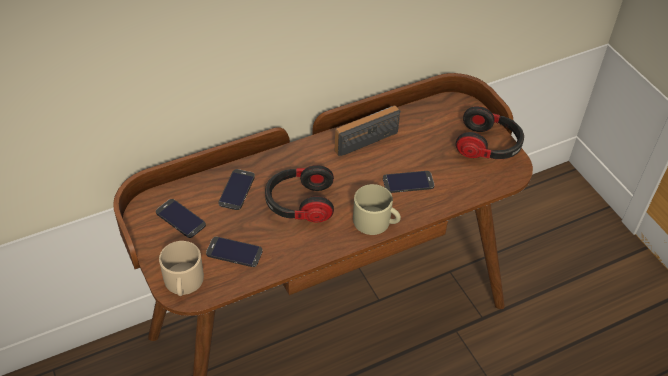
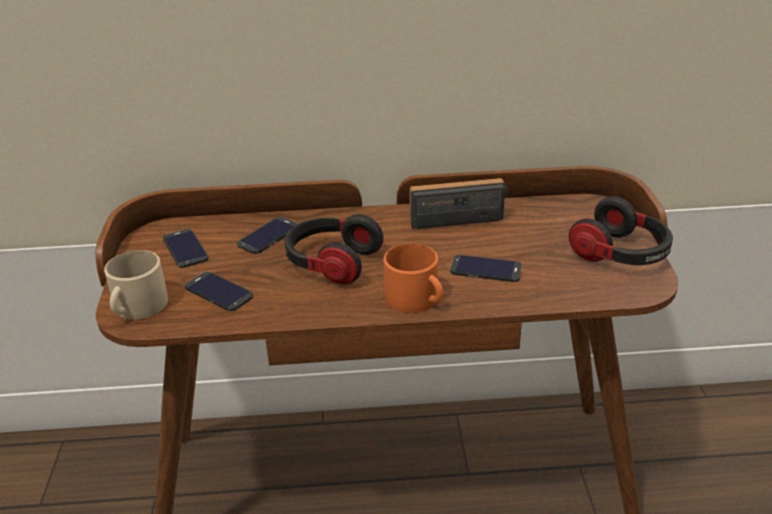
camera: 25 degrees right, 15 degrees down
beige mug [353,184,401,235] -> orange mug [384,244,443,313]

